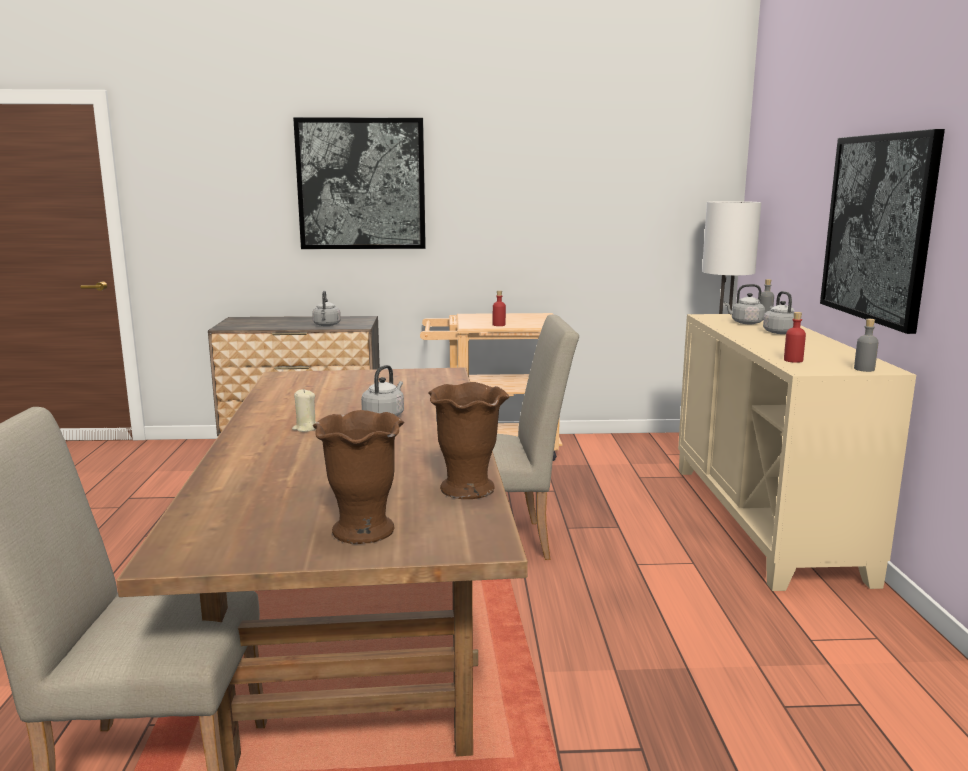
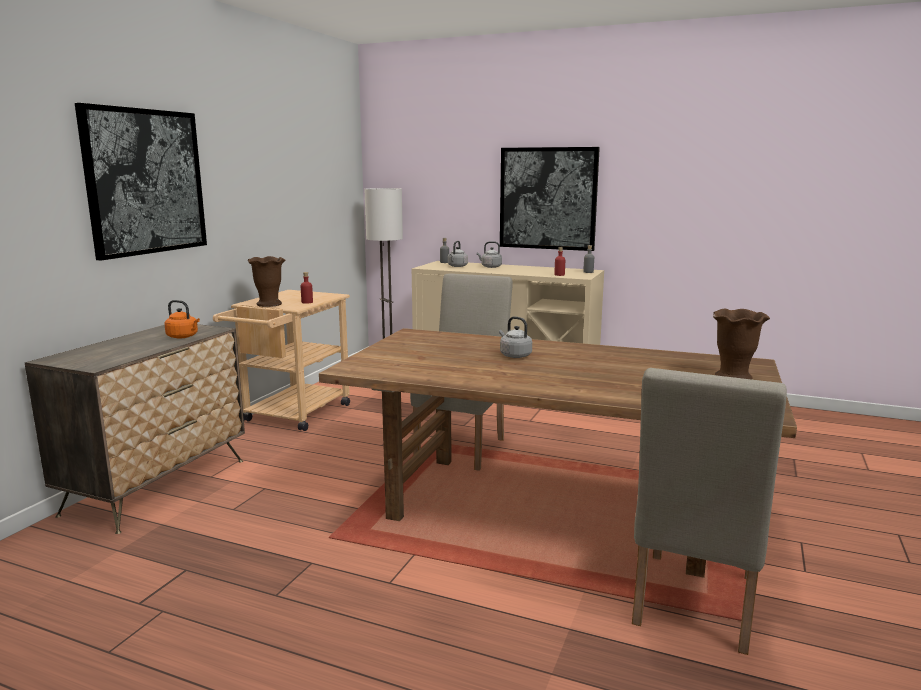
camera: 65 degrees left, 0 degrees up
beige candle [292,389,316,432] -> none
grey kettle [312,291,341,326] -> orange kettle [164,300,200,339]
brown vase [428,382,509,499] -> brown vase moved to [248,256,285,307]

